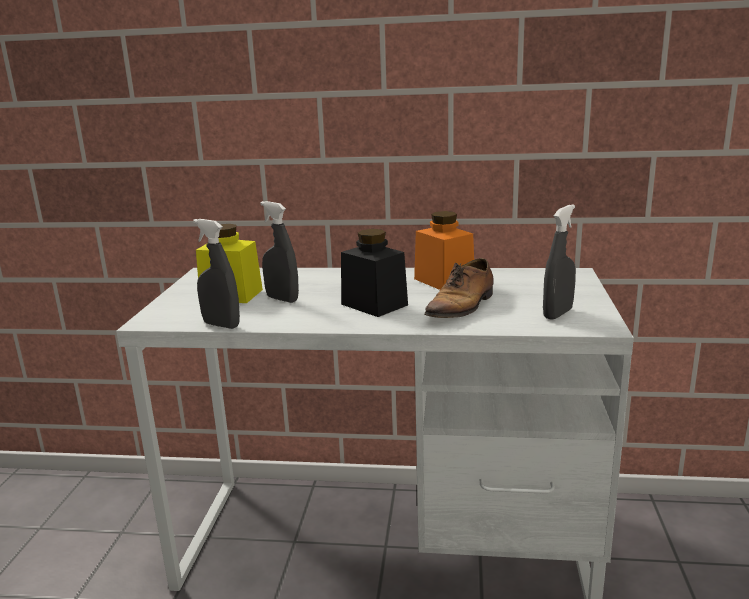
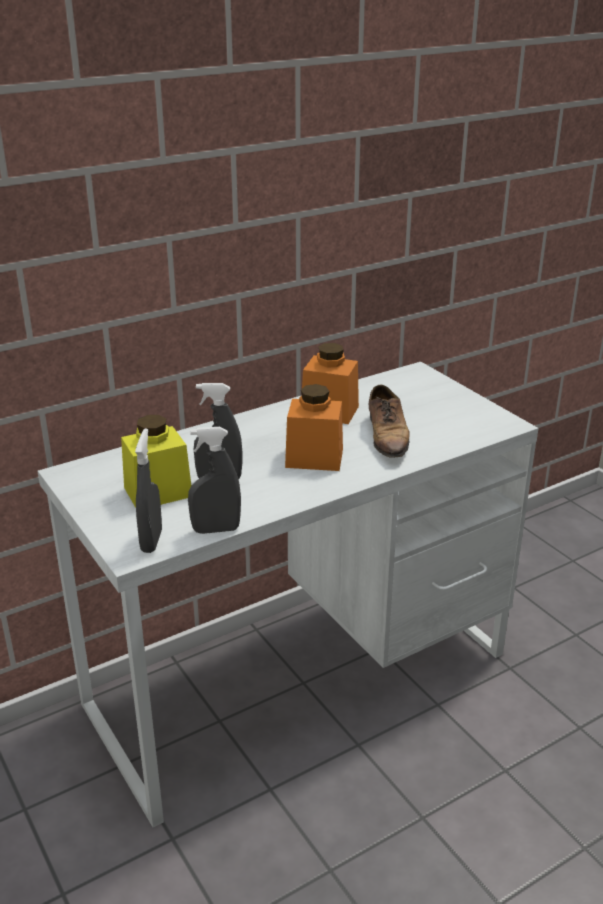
camera: 40 degrees left, 10 degrees up
black jar [341,229,408,317] -> orange jar [285,384,343,471]
grey spray bottle [543,204,576,320] -> grey spray bottle moved to [135,428,162,553]

